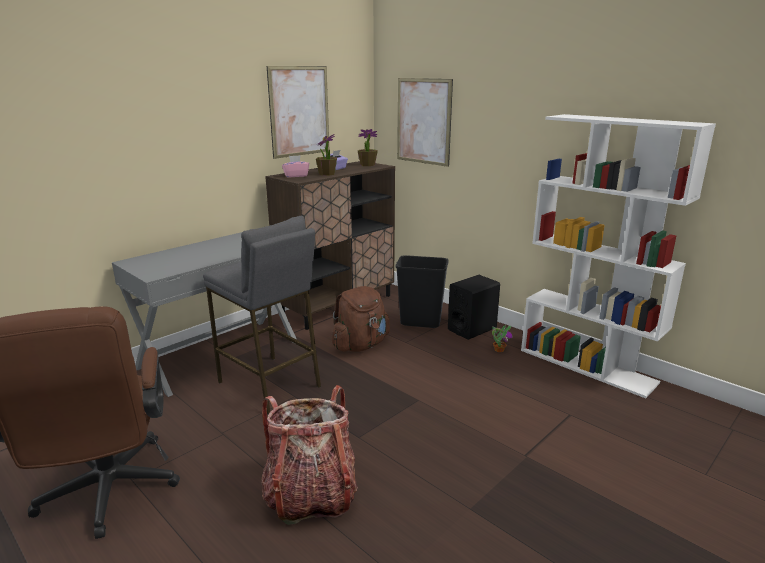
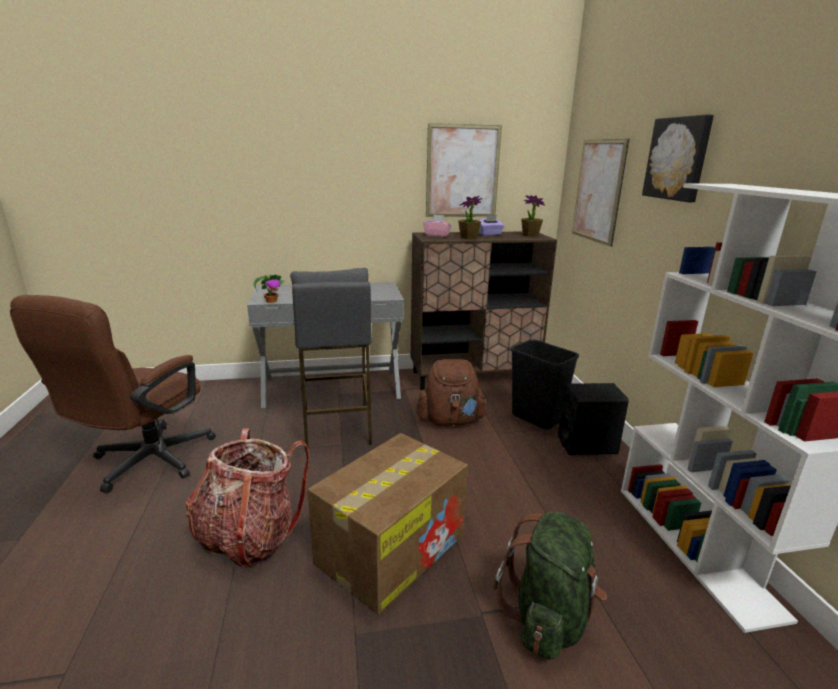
camera: 35 degrees right, 0 degrees up
potted plant [492,326,513,352] -> potted plant moved to [253,274,285,303]
none -> cardboard box [308,433,468,615]
none -> green backpack [493,512,607,660]
none -> picture [642,115,714,202]

